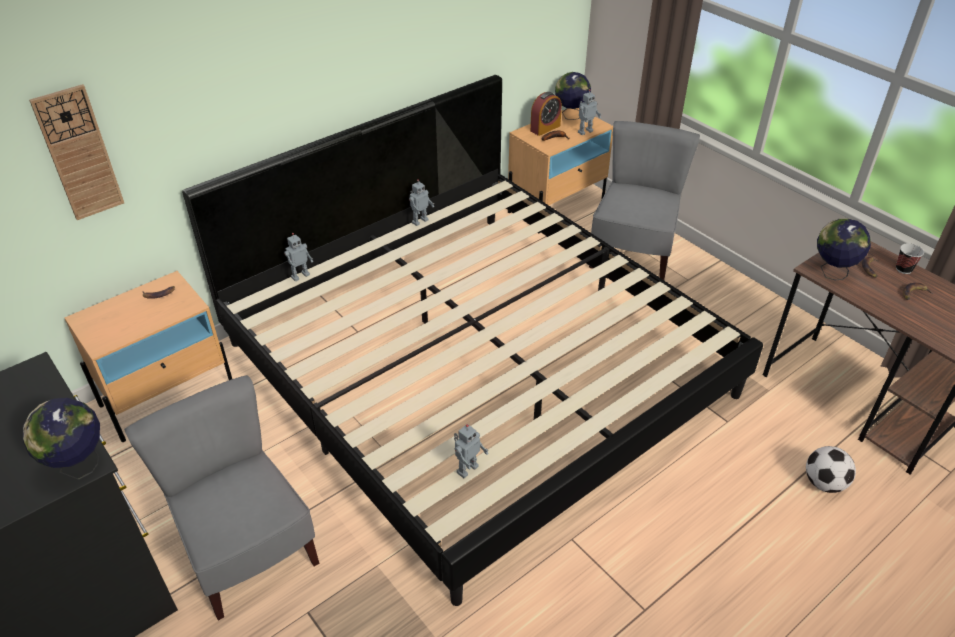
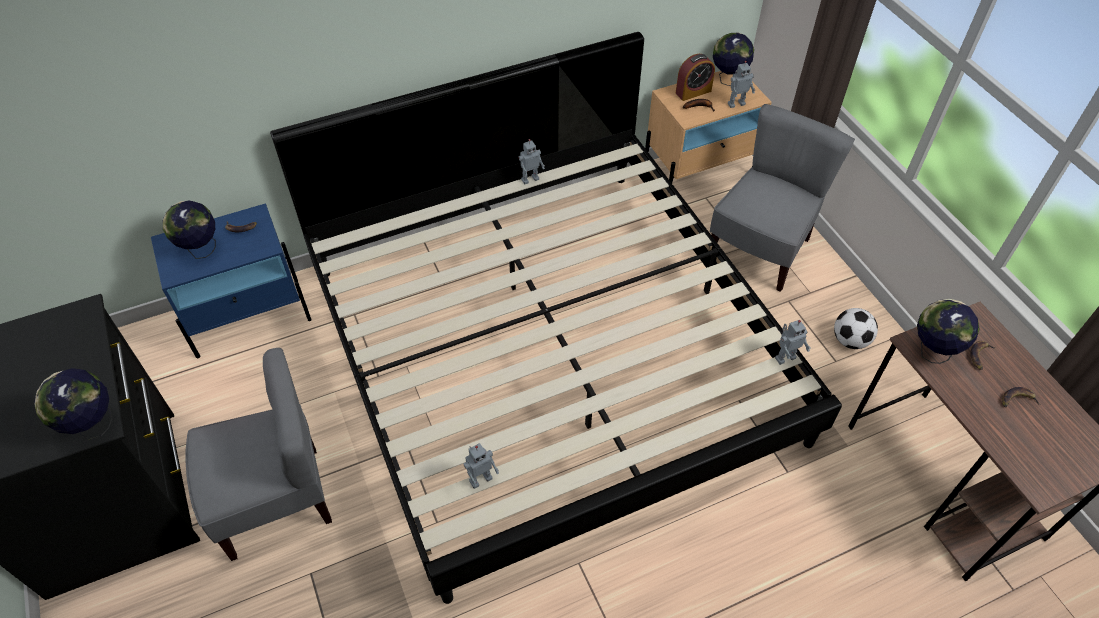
camera: 15 degrees right, 10 degrees up
wall clock [29,84,124,220] -> none
beige nightstand [64,271,232,442] -> blue nightstand [151,203,311,358]
grey chair [124,375,320,621] -> grey chair turned 90 degrees clockwise [185,348,332,561]
toy robot [284,233,313,282] -> toy robot moved to [775,320,811,365]
football [806,446,856,493] -> football moved to [834,308,878,349]
cup [896,243,924,274] -> none
none -> globe [163,201,216,259]

